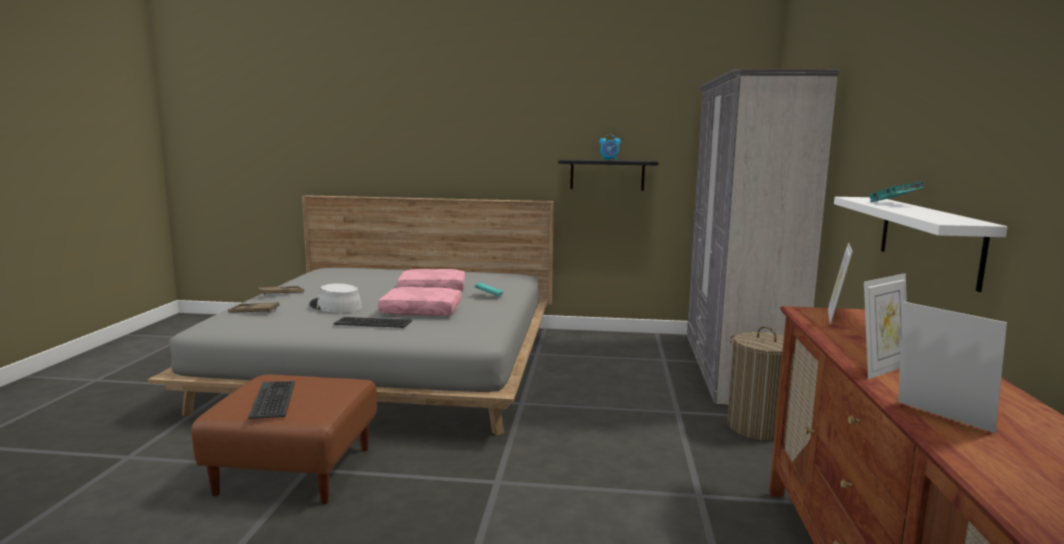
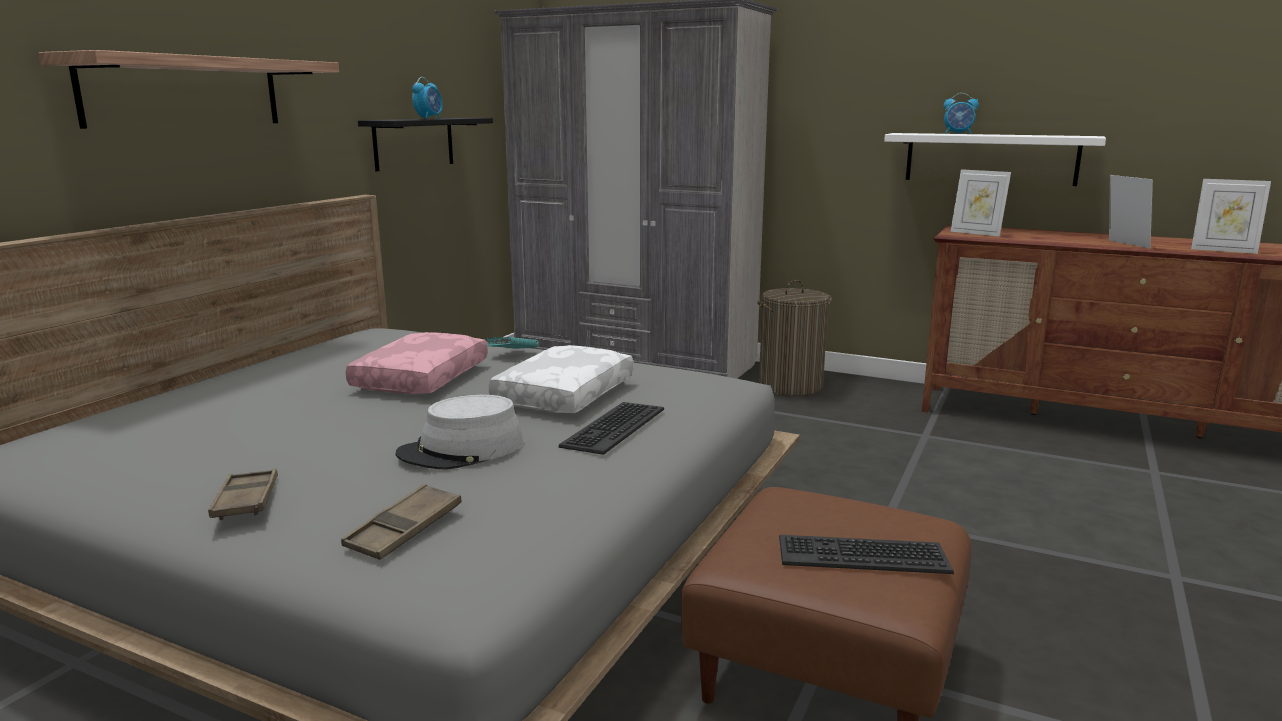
camera: 70 degrees left, 5 degrees up
pink pillow [378,287,462,316] -> white pillow [489,345,634,413]
turquoise book [868,182,924,202] -> alarm clock [944,93,979,134]
picture frame [898,302,1007,433] -> picture frame turned 135 degrees counterclockwise [1191,179,1271,254]
none -> shelf [39,50,339,129]

